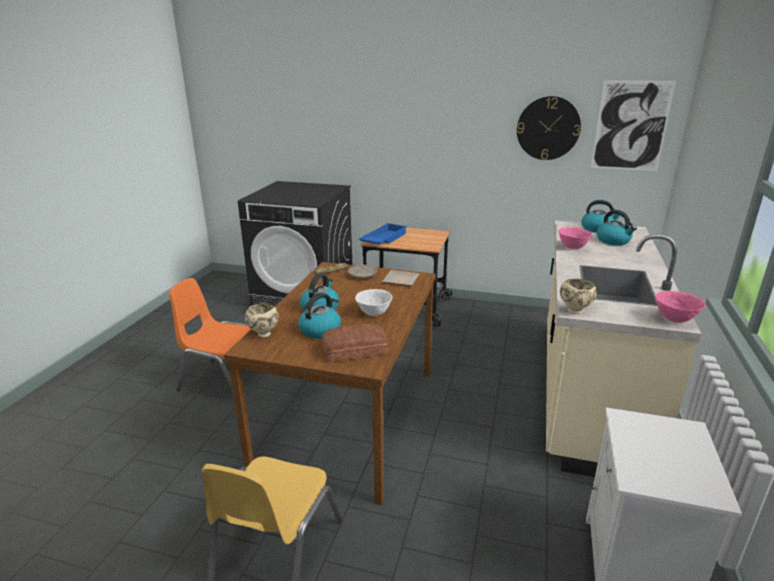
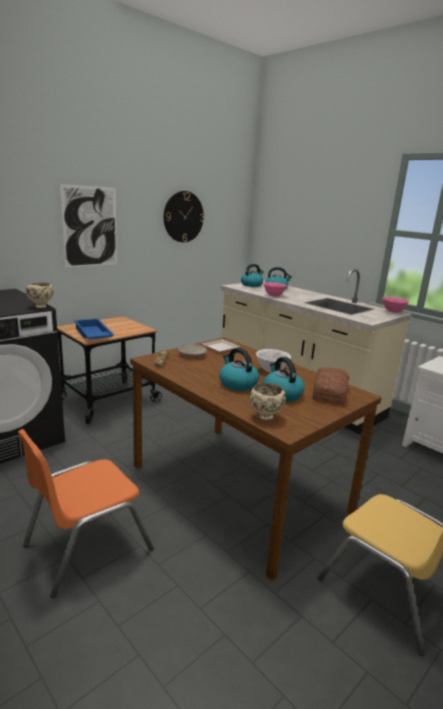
camera: 60 degrees left, 5 degrees down
beige bowl [560,279,596,314] -> beige bowl moved to [26,282,54,308]
picture [591,80,676,171] -> picture moved to [60,184,117,268]

